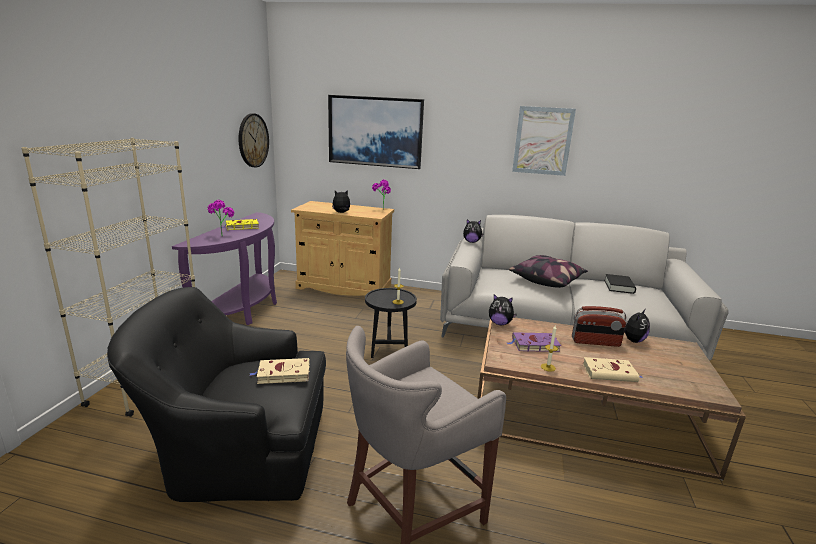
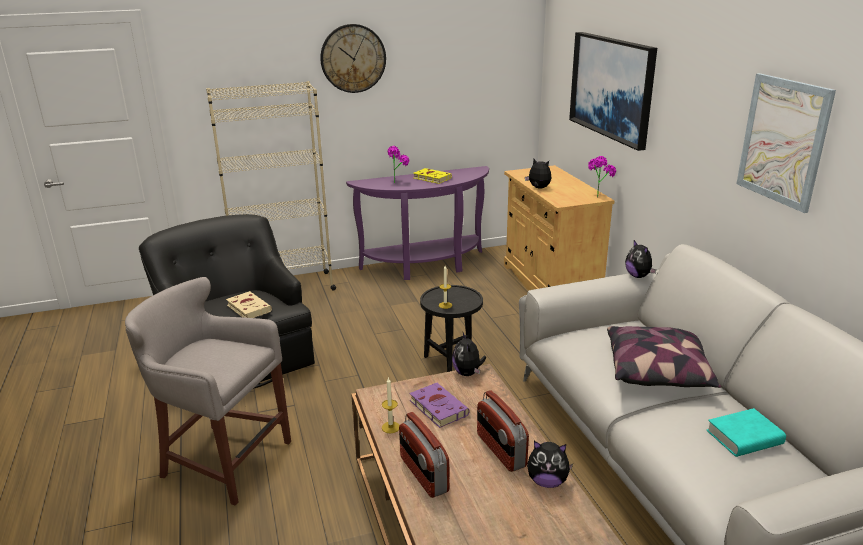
camera: 60 degrees right, 5 degrees up
wall clock [239,113,269,167] -> wall clock moved to [320,24,386,93]
beige book [583,357,643,382] -> radio [399,412,449,498]
black book [604,274,636,294] -> turquoise book [707,408,786,457]

